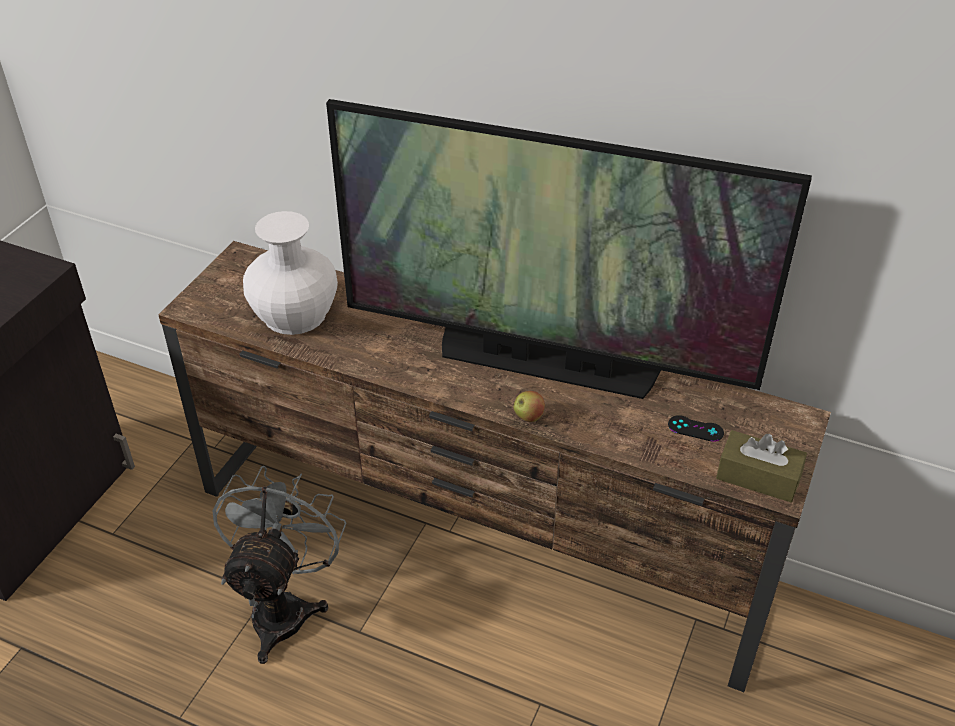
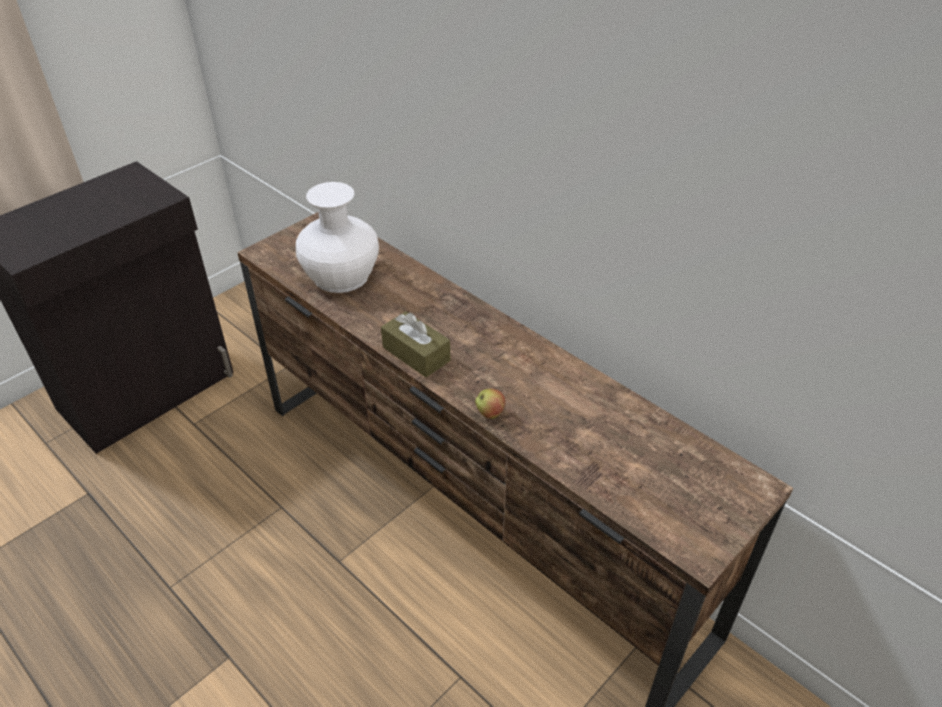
camera: 20 degrees right, 0 degrees up
grey fan [213,466,346,664] -> none
television [326,99,812,399] -> none
black game controller [668,415,724,442] -> none
brown tissue box [716,430,807,502] -> brown tissue box moved to [381,311,451,377]

